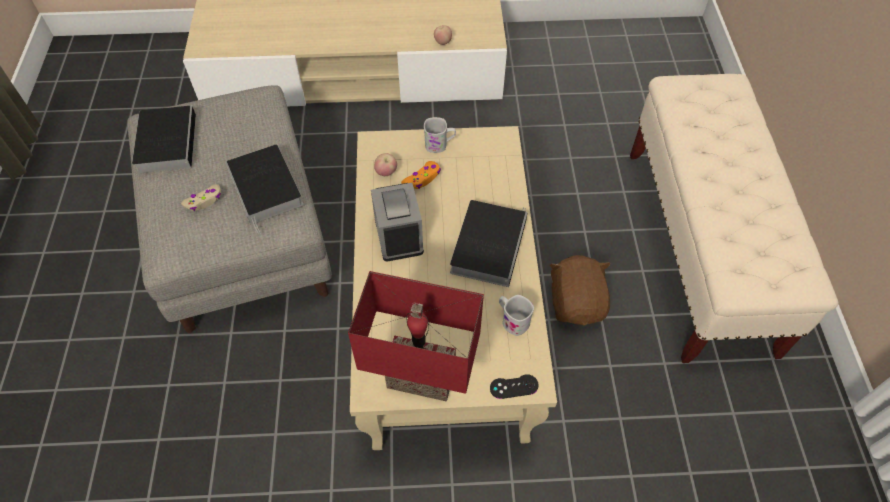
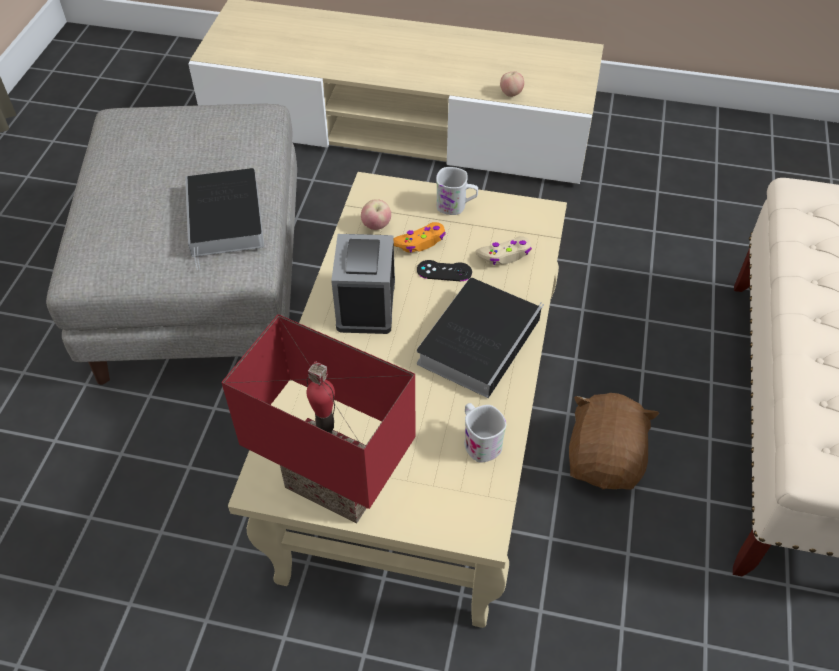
camera: 15 degrees right, 5 degrees down
book [132,106,196,173] -> none
beige game controller [181,184,221,211] -> beige game controller moved to [475,236,532,265]
black game controller [490,374,539,399] -> black game controller moved to [417,260,472,281]

